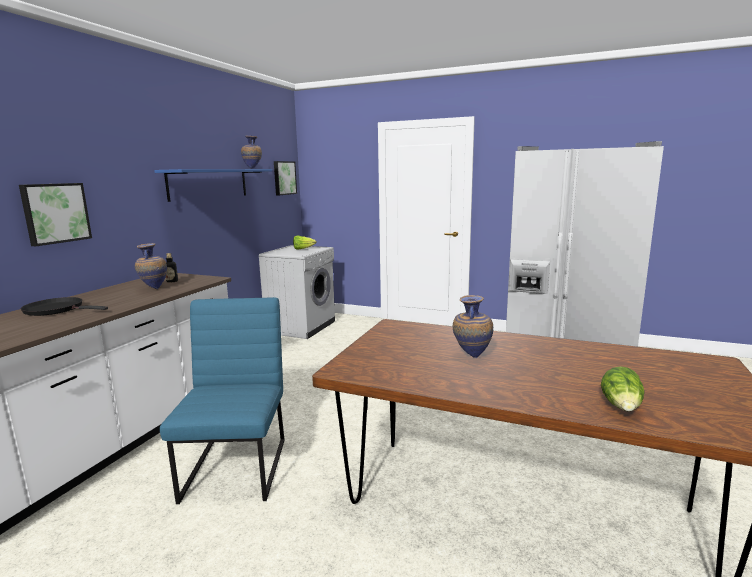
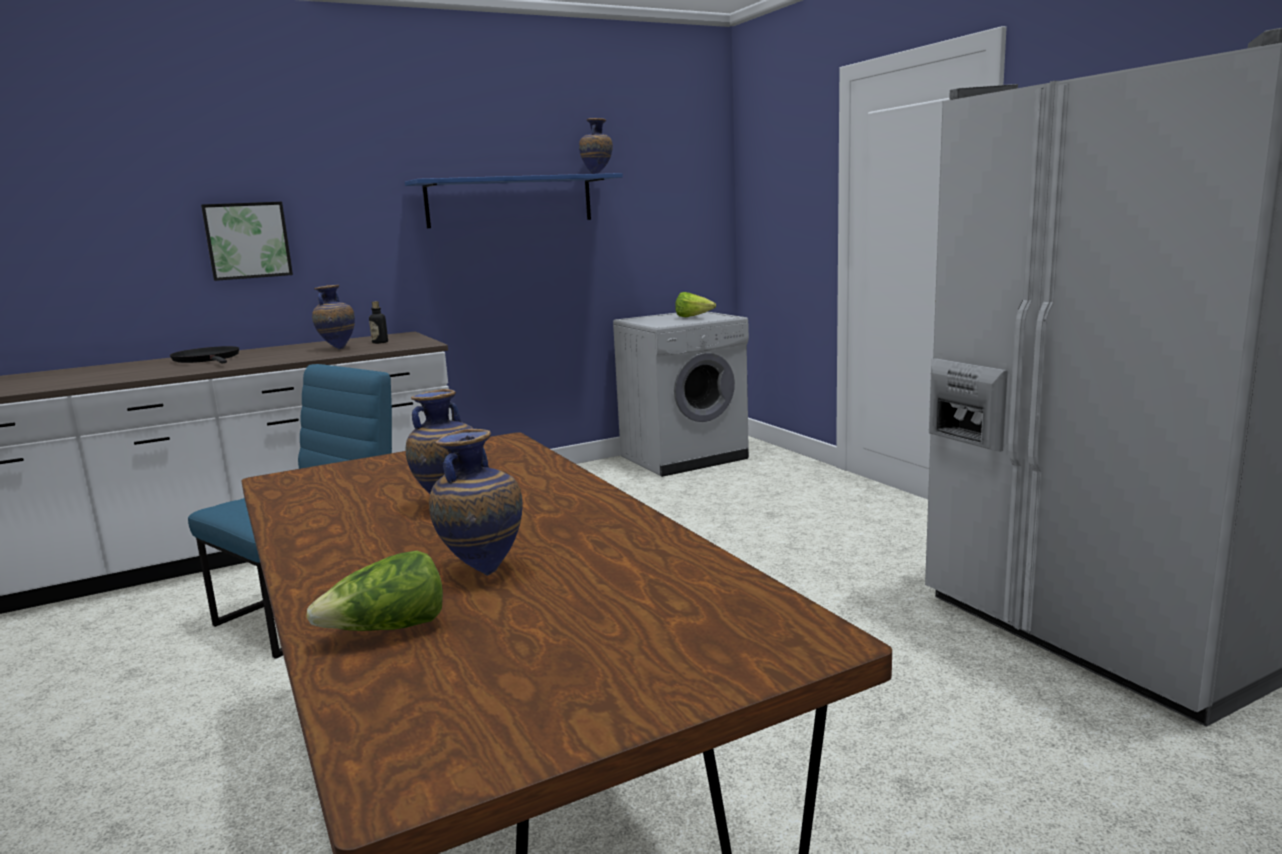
camera: 40 degrees right, 0 degrees up
picture [274,161,297,195] -> none
none -> vase [429,429,523,576]

